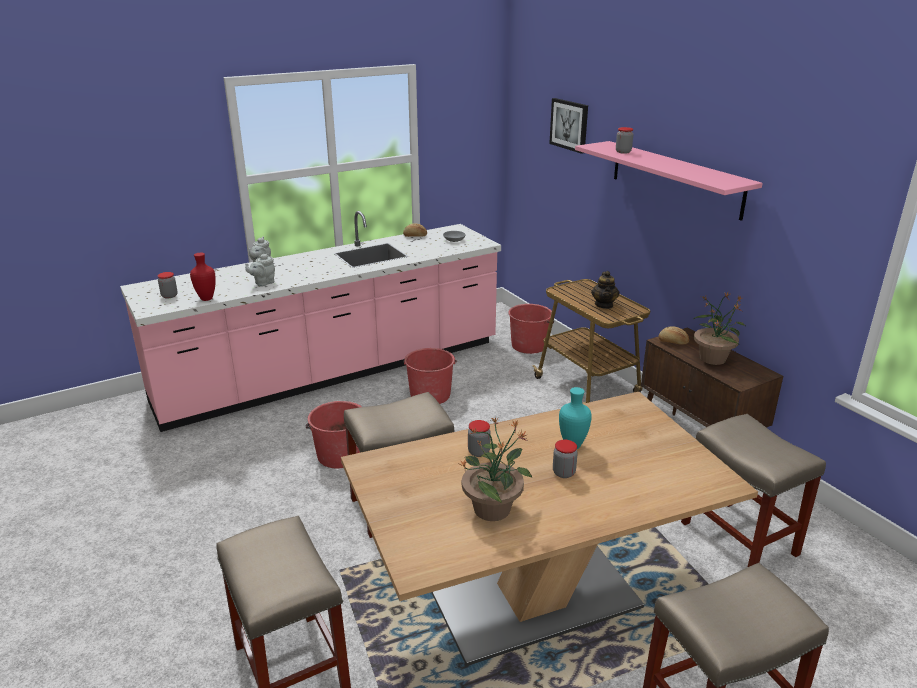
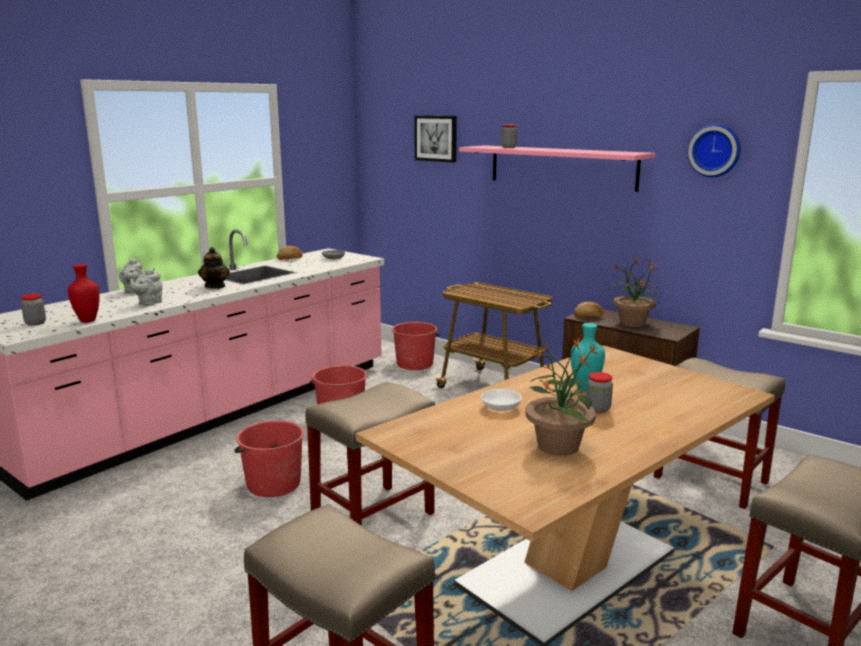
camera: 20 degrees left, 10 degrees down
jar [468,420,491,457] -> white bowl [481,389,522,411]
teapot [591,271,620,309] -> teapot moved to [198,247,230,289]
none -> wall clock [688,124,741,177]

